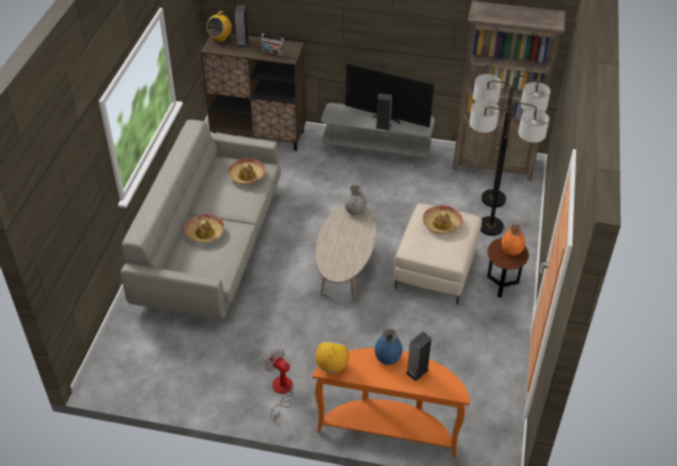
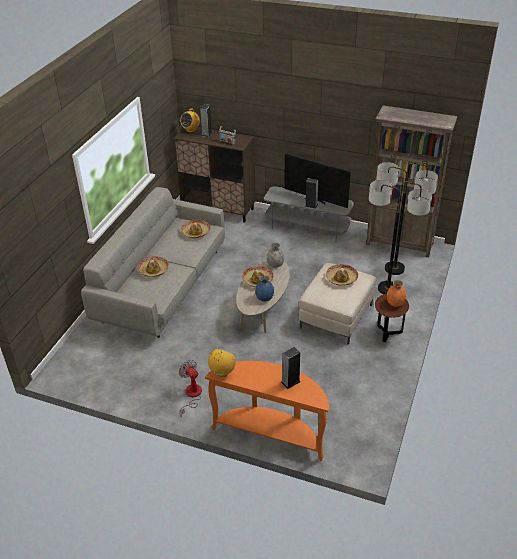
camera: 10 degrees right, 5 degrees down
blue vase [375,328,402,365] -> blue vase moved to [255,275,274,302]
none -> hat [242,266,274,287]

